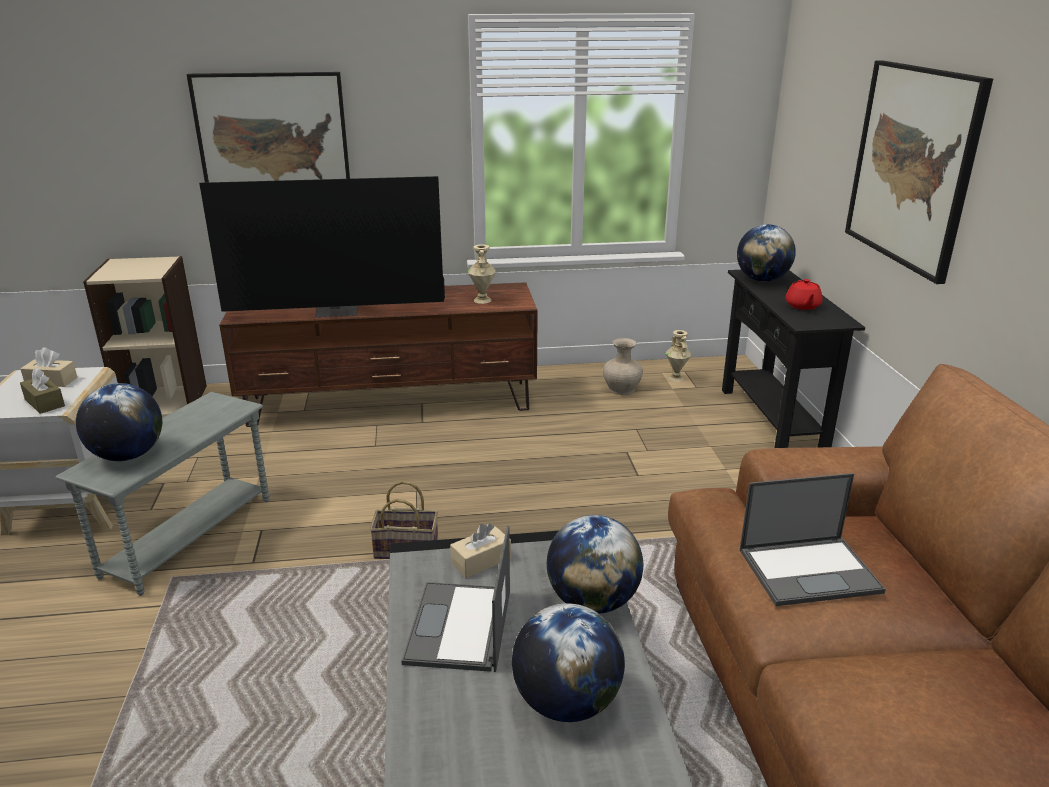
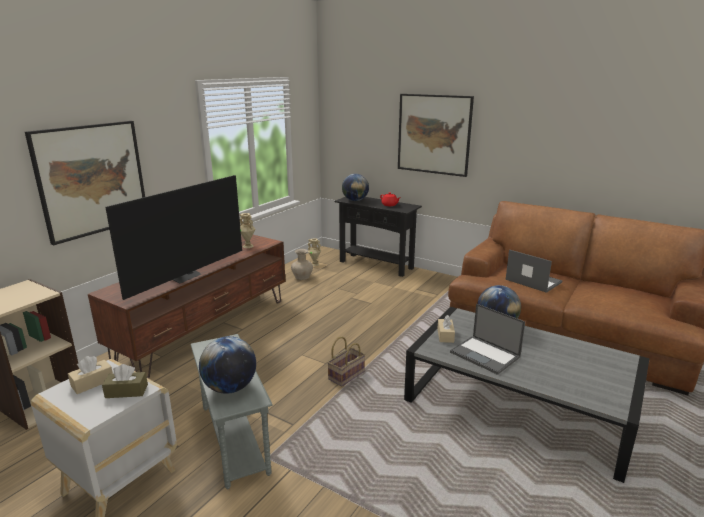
camera: 50 degrees left, 5 degrees down
globe [512,603,625,722] -> none
laptop [740,473,886,606] -> laptop turned 75 degrees counterclockwise [505,250,562,293]

